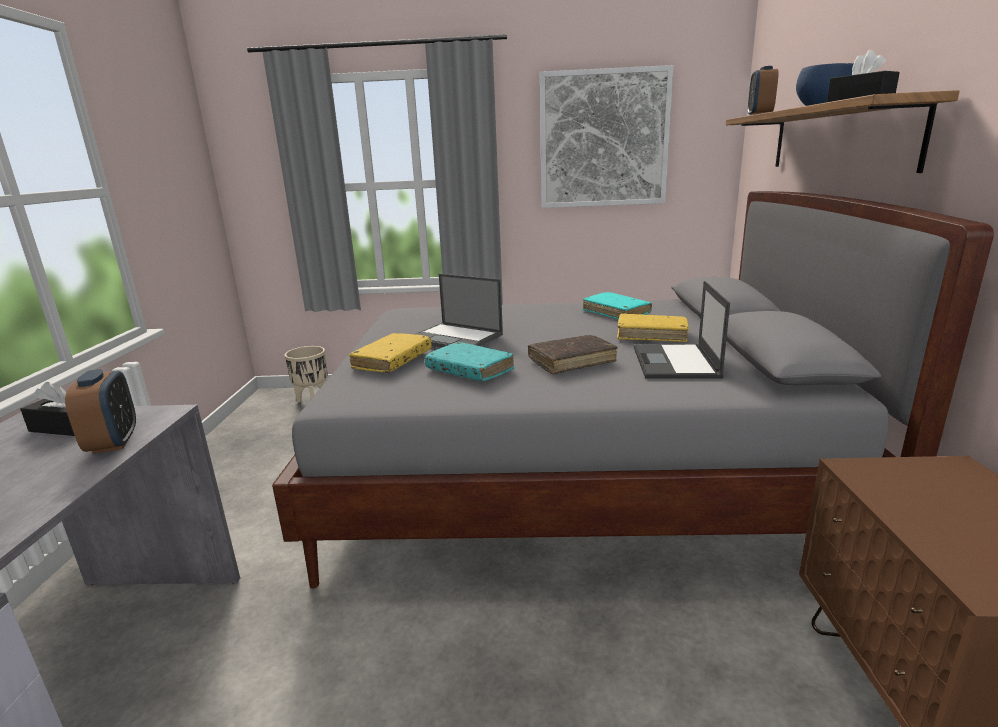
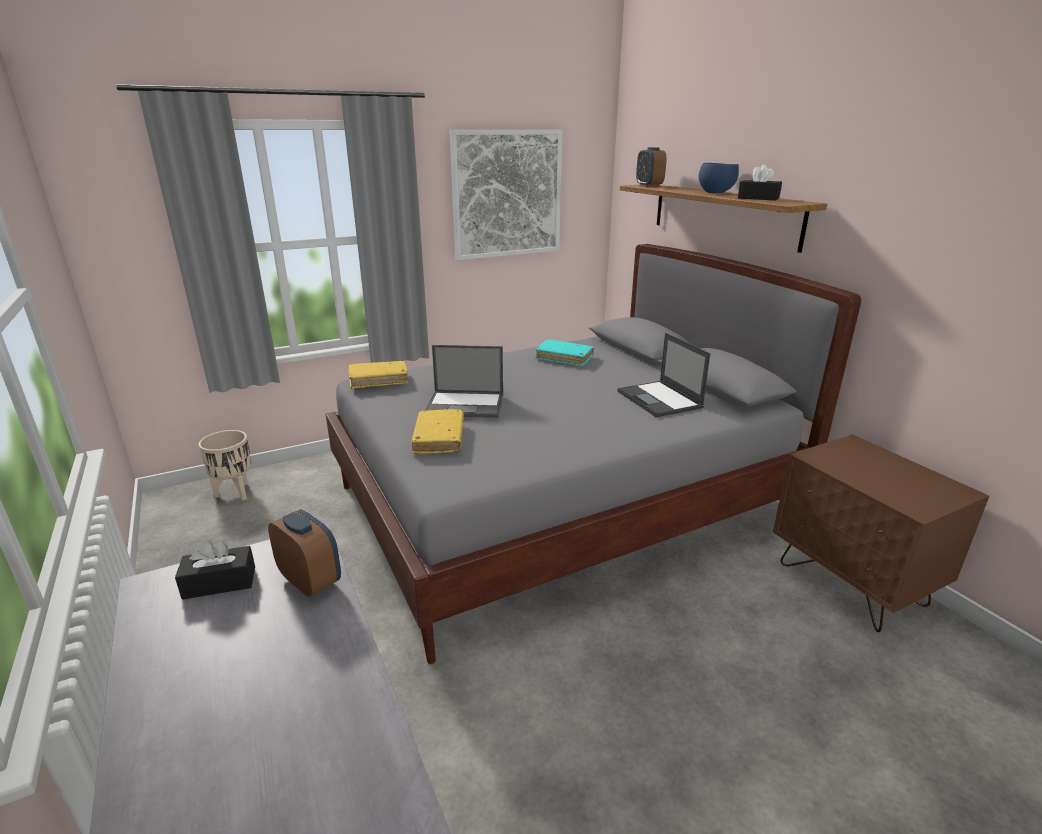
camera: 30 degrees left, 5 degrees up
turquoise book [425,342,515,381] -> none
brown book [528,335,618,374] -> none
yellow book [617,314,689,342] -> yellow book moved to [349,361,408,389]

